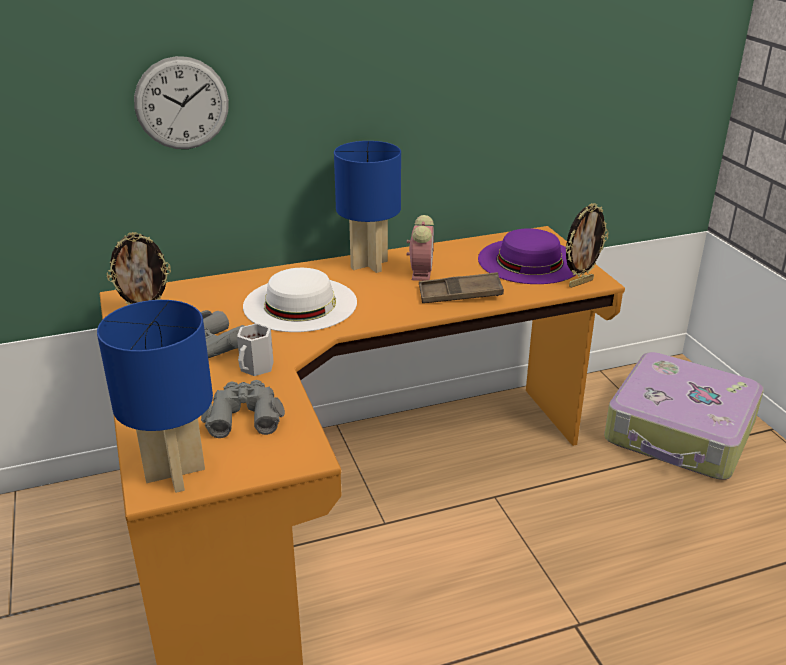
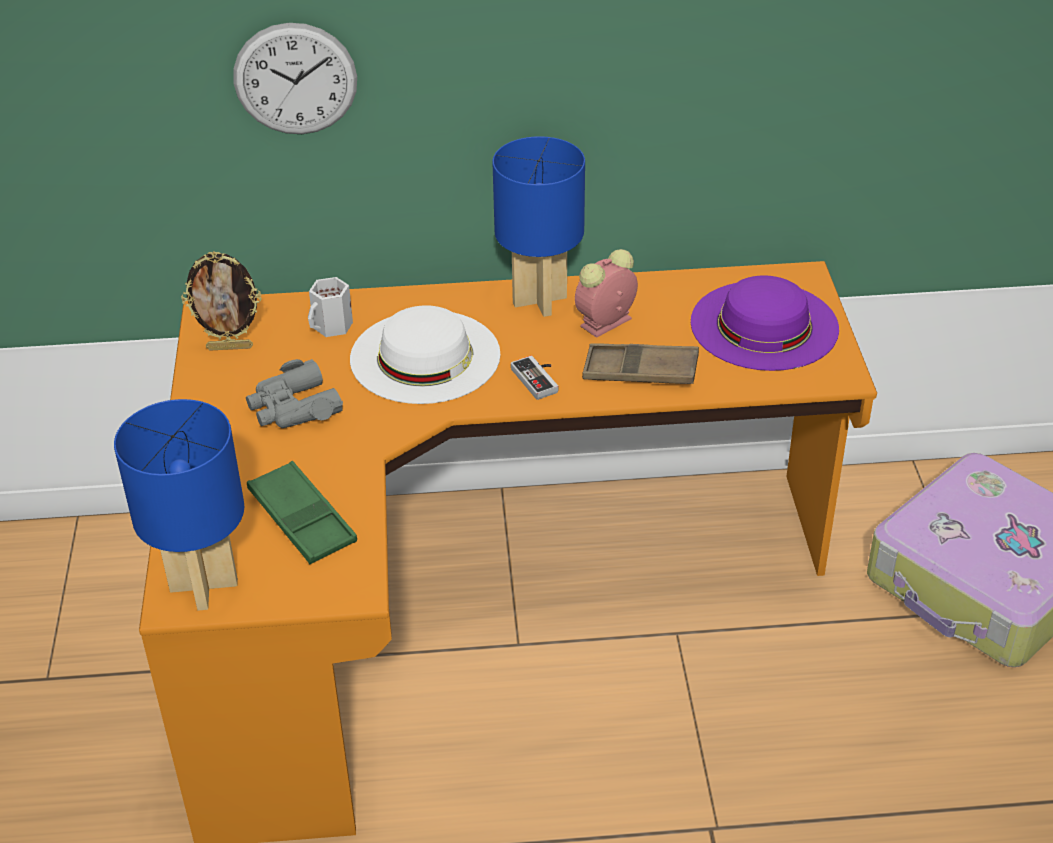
camera: 15 degrees right, 10 degrees up
grey binoculars [201,380,285,438] -> green tray [247,461,357,564]
white mug [237,323,274,376] -> white mug moved to [308,277,353,337]
alarm clock [407,215,434,281] -> alarm clock turned 150 degrees counterclockwise [575,249,638,338]
picture frame [565,203,609,288] -> none
none -> game controller [511,355,558,400]

